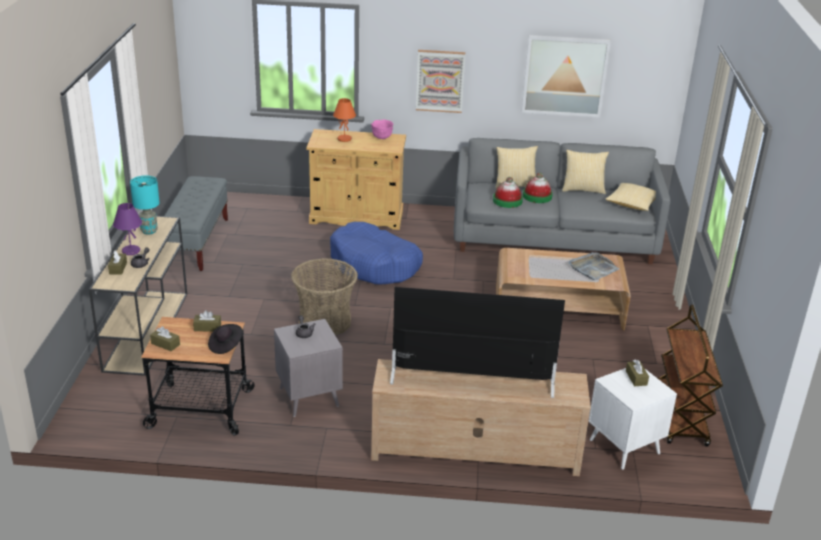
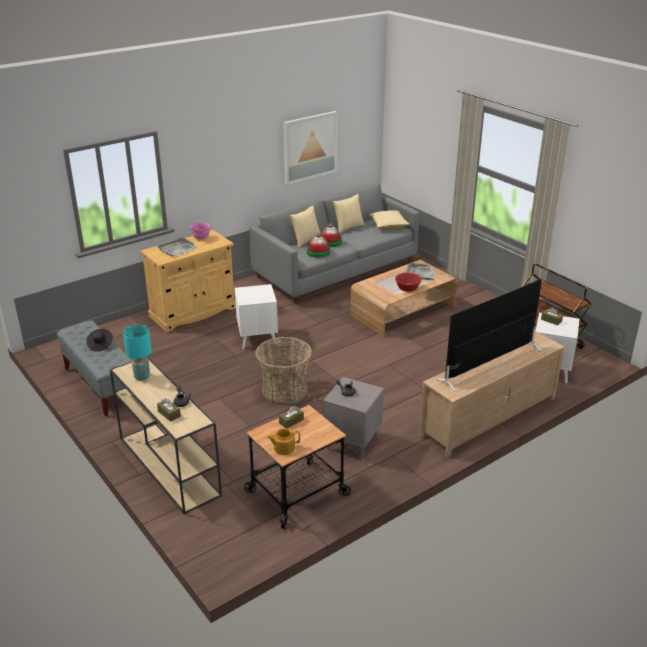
camera: 40 degrees left, 0 degrees up
purple table lamp [113,203,142,255] -> none
brown tissue box [150,326,180,351] -> teapot [267,429,300,455]
black hat [208,324,243,354] -> black hat moved to [87,329,113,352]
blue dog bed [330,222,423,285] -> white side table [235,284,278,349]
orange table lamp [333,98,356,142] -> grey tray [156,237,197,256]
picture [416,50,466,113] -> none
none -> red bowl [395,273,422,292]

